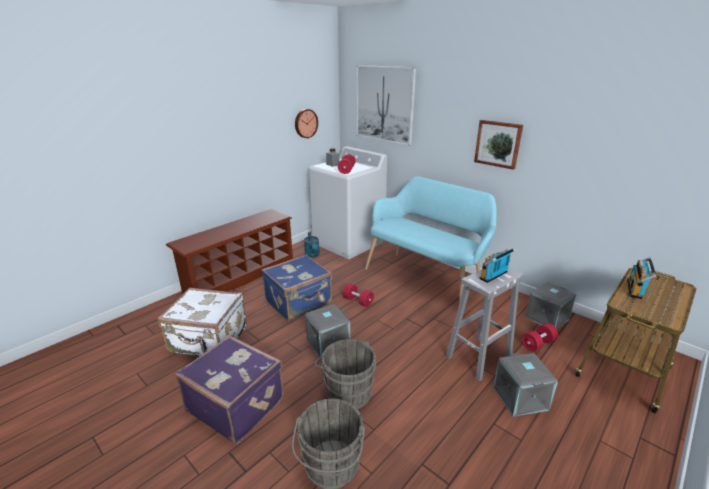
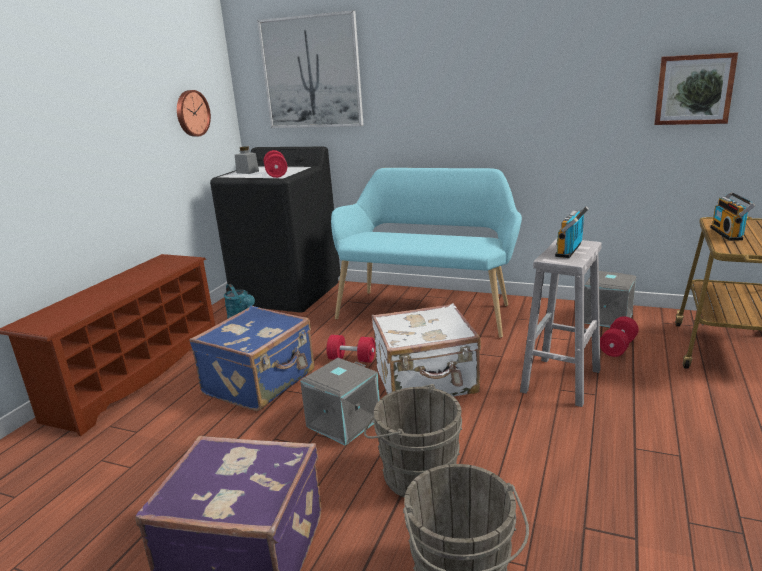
camera: 20 degrees left, 5 degrees down
white suitcase [158,288,247,356] -> white suitcase moved to [372,303,481,396]
white washing machine [309,146,387,259] -> black washing machine [210,147,340,313]
picture [474,120,523,170] -> picture moved to [654,52,738,125]
grey storage box [493,353,558,416] -> none

